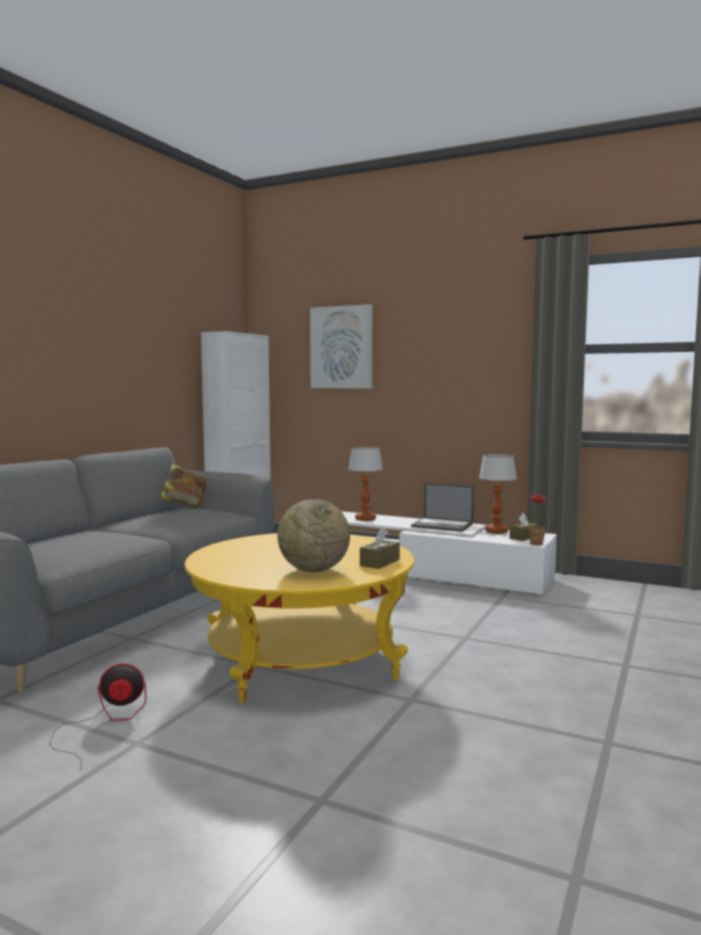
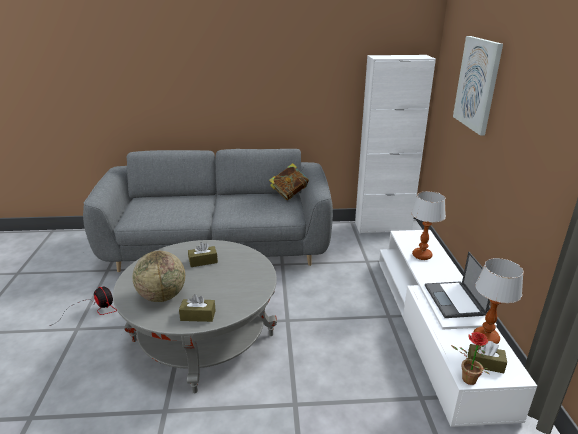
camera: 60 degrees right, 20 degrees up
yellow coffee table [185,533,414,703] -> grey coffee table [113,240,277,393]
none -> brown tissue box [188,242,218,267]

